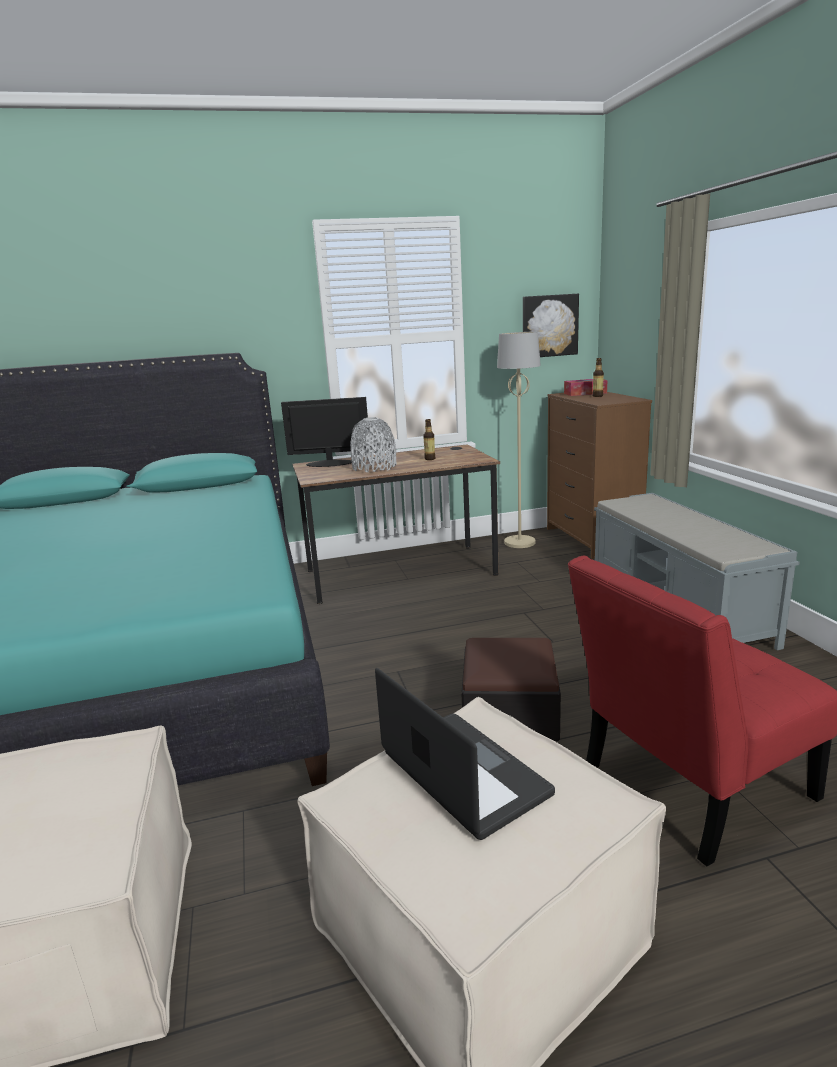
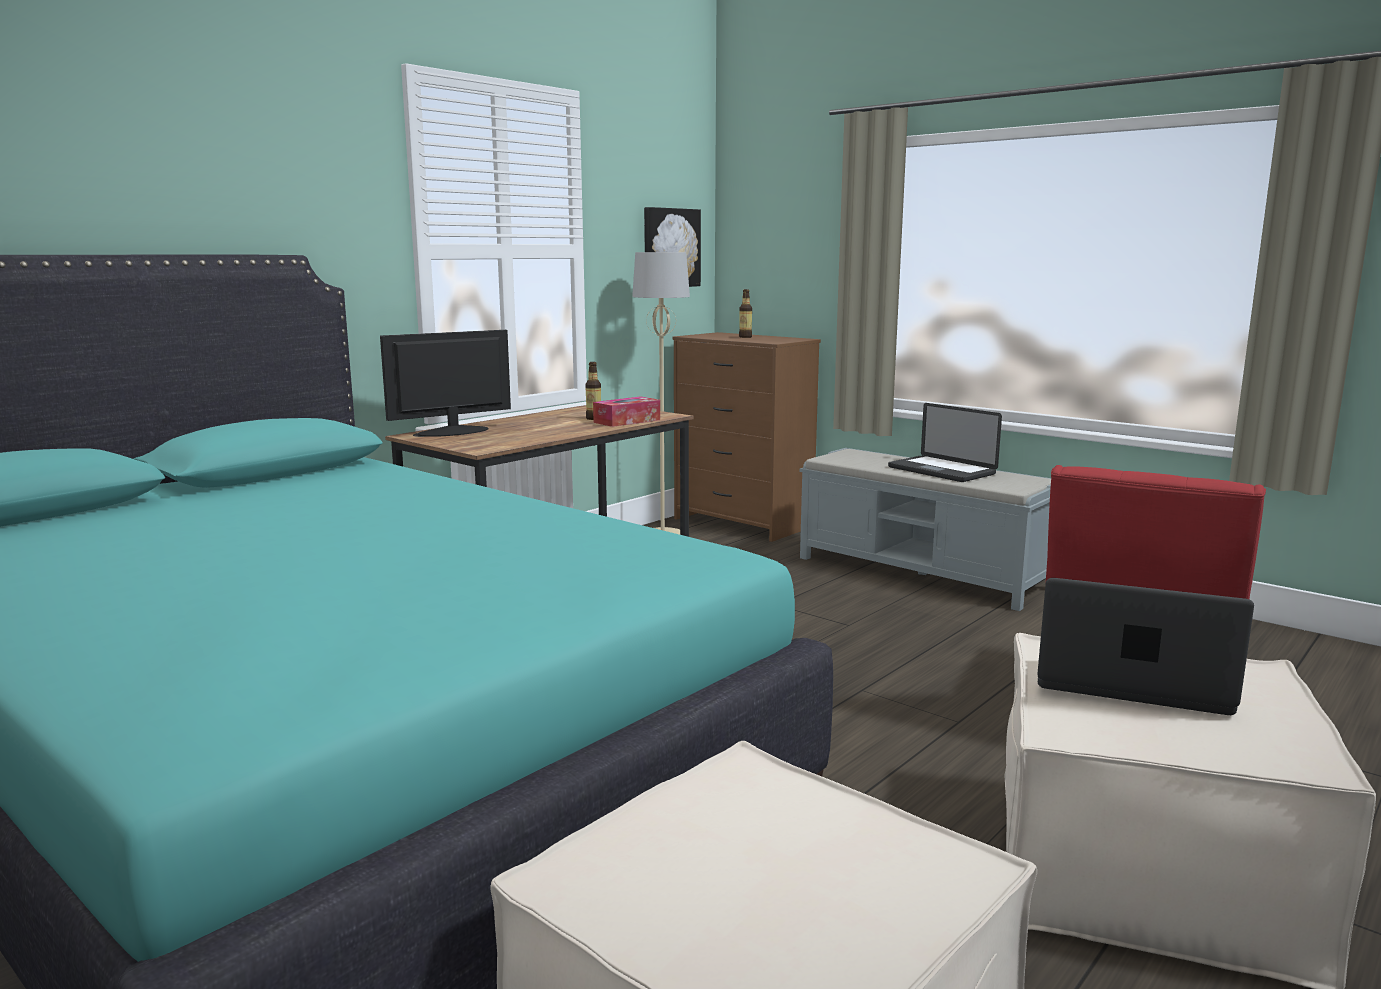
camera: 35 degrees left, 5 degrees down
grey vase [350,417,396,472] -> none
ottoman [461,638,561,741] -> none
tissue box [564,379,607,396] -> tissue box moved to [593,396,660,427]
none -> laptop [888,403,1002,482]

